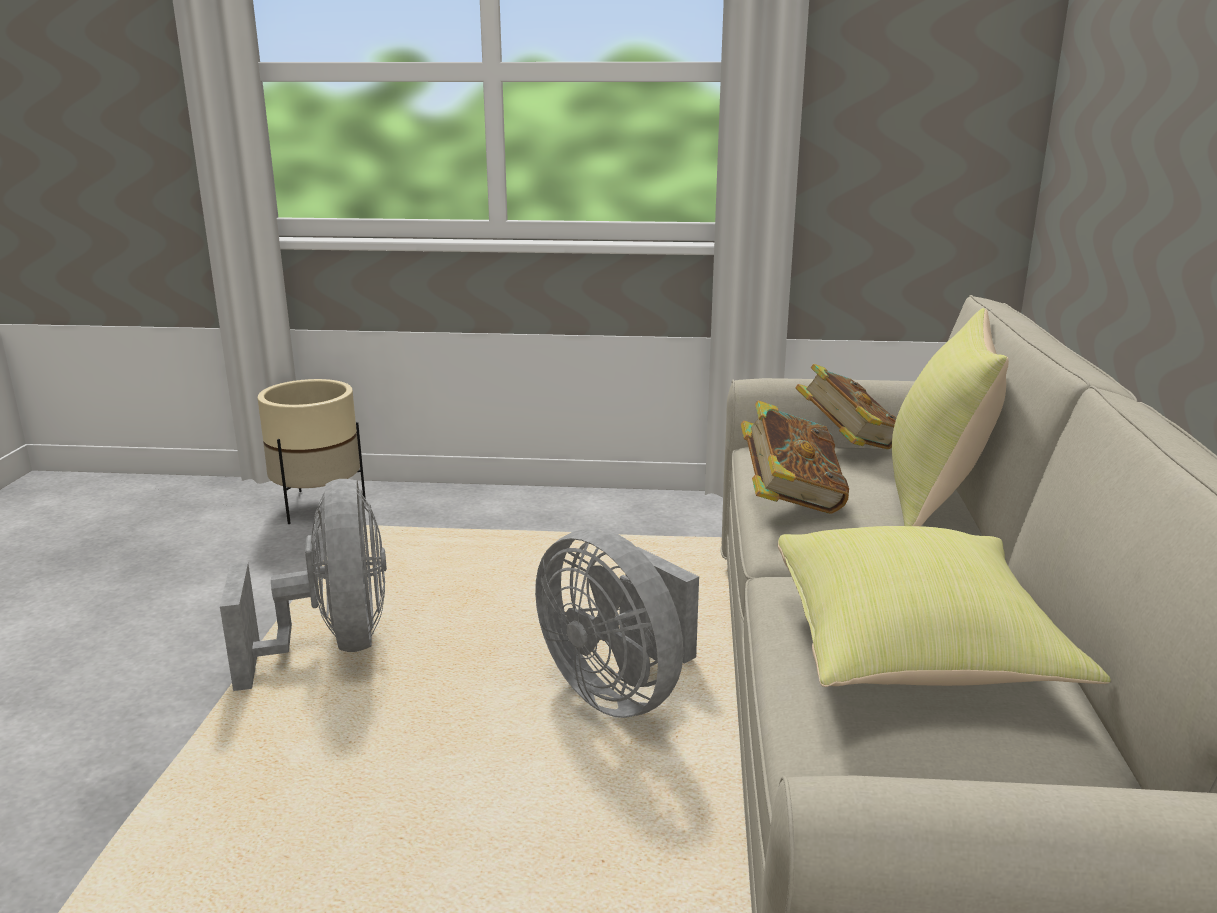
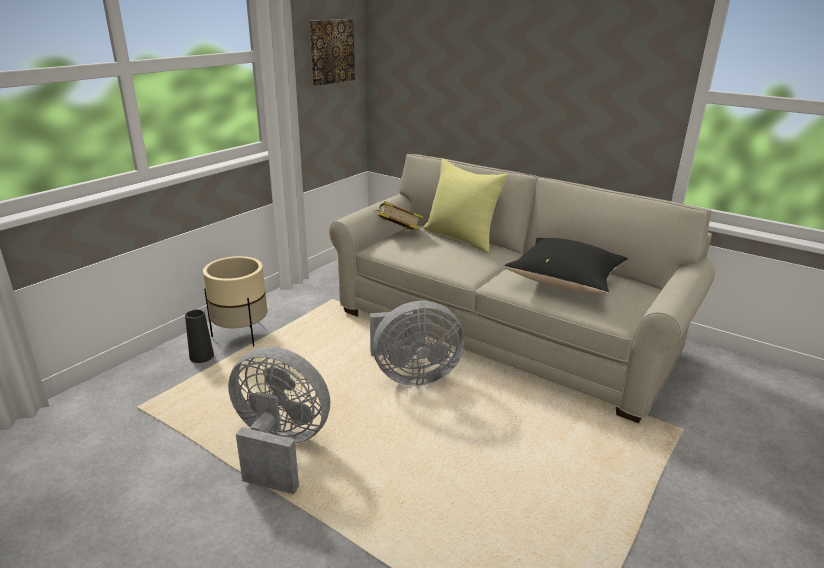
camera: 60 degrees left, 5 degrees up
beige planter [258,379,366,524] -> beige planter moved to [203,256,268,347]
book [741,400,849,514] -> none
yellow pillow [778,526,1111,687] -> black pillow [505,238,628,293]
none -> black vase [185,309,214,363]
none -> picture [309,19,355,86]

